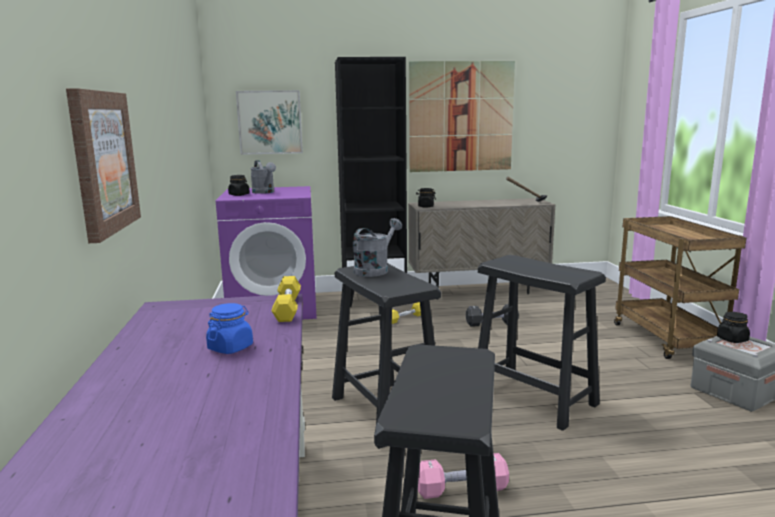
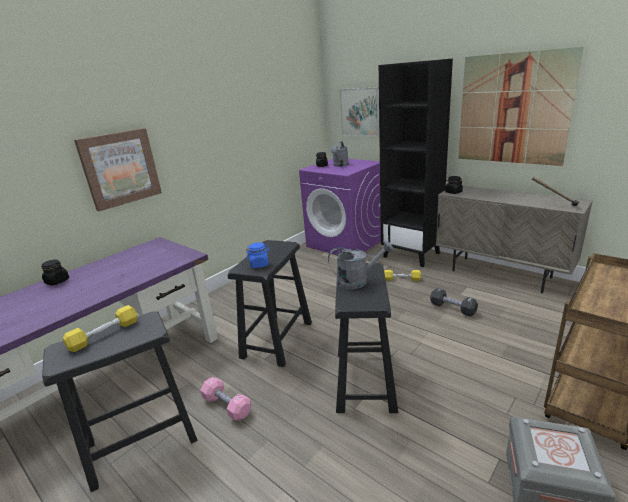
camera: 50 degrees right, 10 degrees up
blue jar [206,303,253,354] -> blue jar moved to [246,242,270,268]
yellow dumbbell [272,276,301,322] -> yellow dumbbell moved to [63,305,137,352]
grey watering can [353,218,402,277] -> grey watering can moved to [328,241,394,289]
black jar [717,312,750,343] -> black jar moved to [42,259,69,286]

